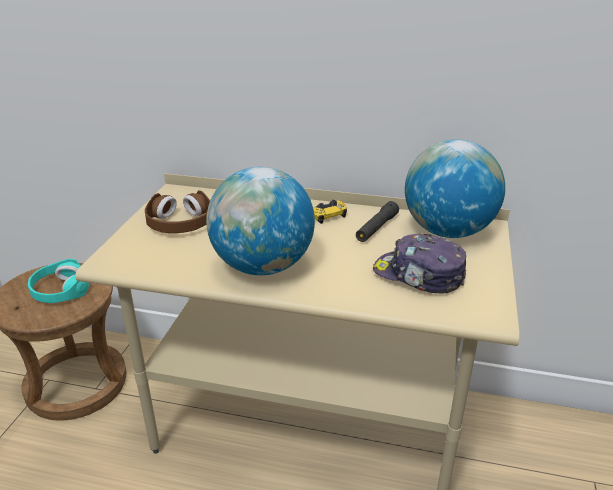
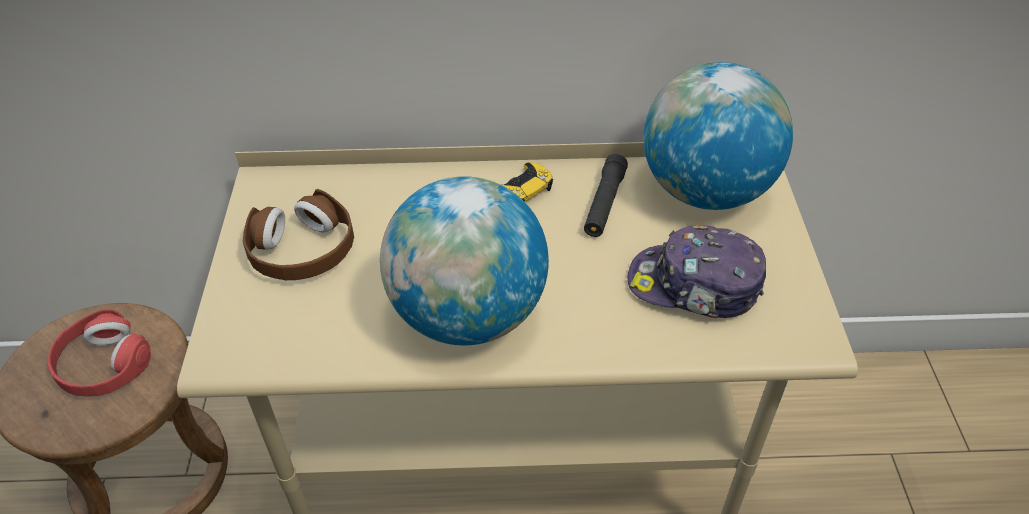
camera: 15 degrees left, 15 degrees up
turquoise headphones [28,259,89,303] -> red headphones [47,309,151,397]

